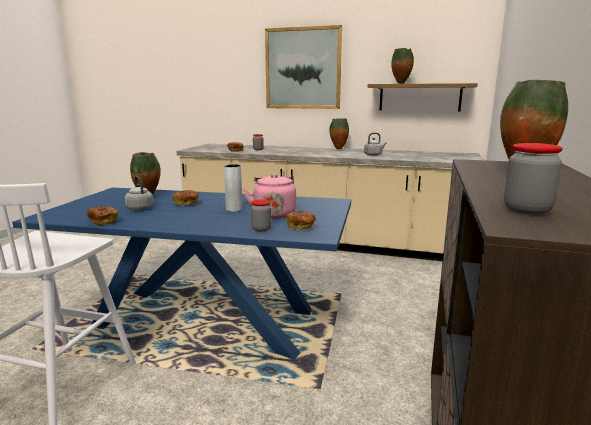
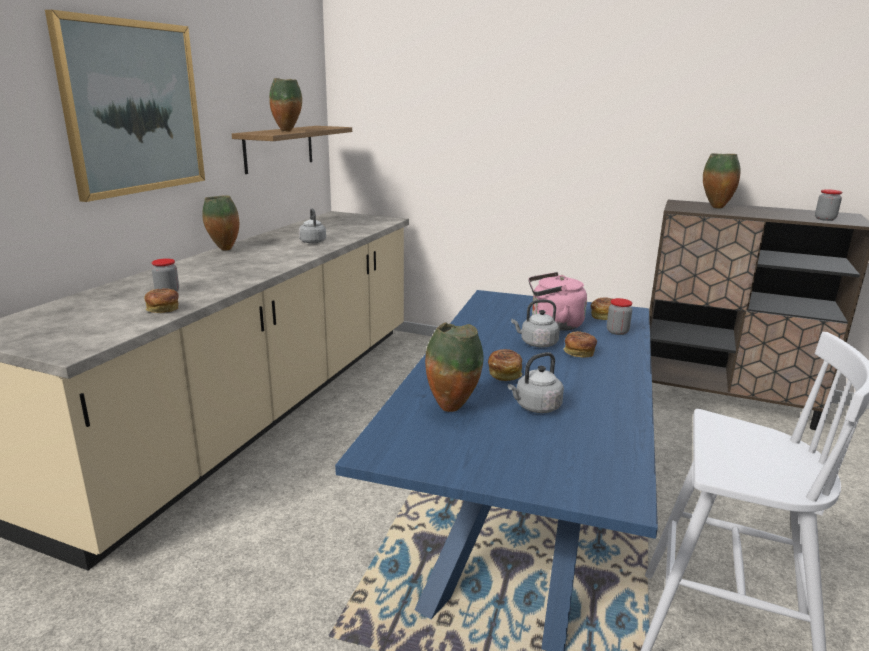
camera: 85 degrees left, 5 degrees up
bread [86,206,118,225] -> bread moved to [564,331,597,358]
grey vase [224,164,243,212] -> grey kettle [511,300,560,348]

